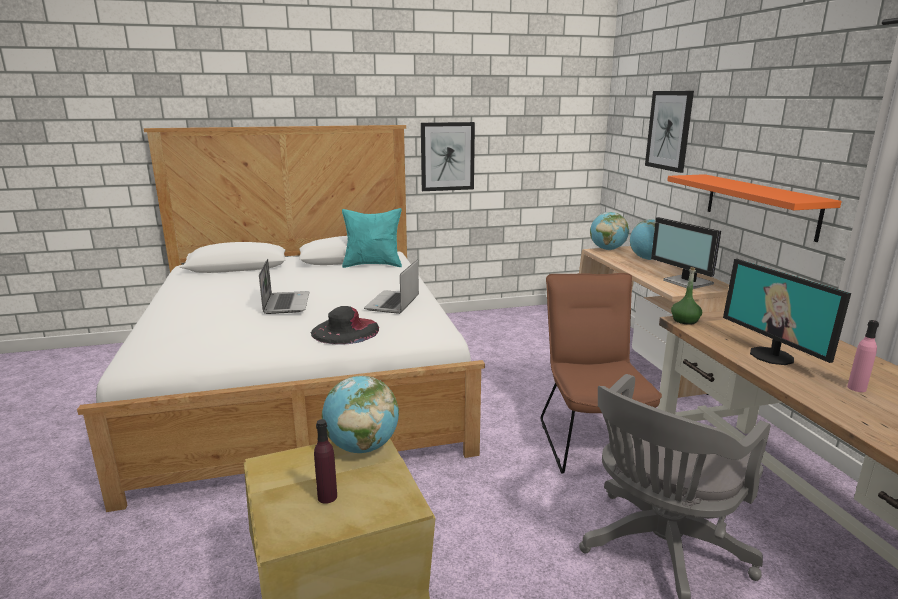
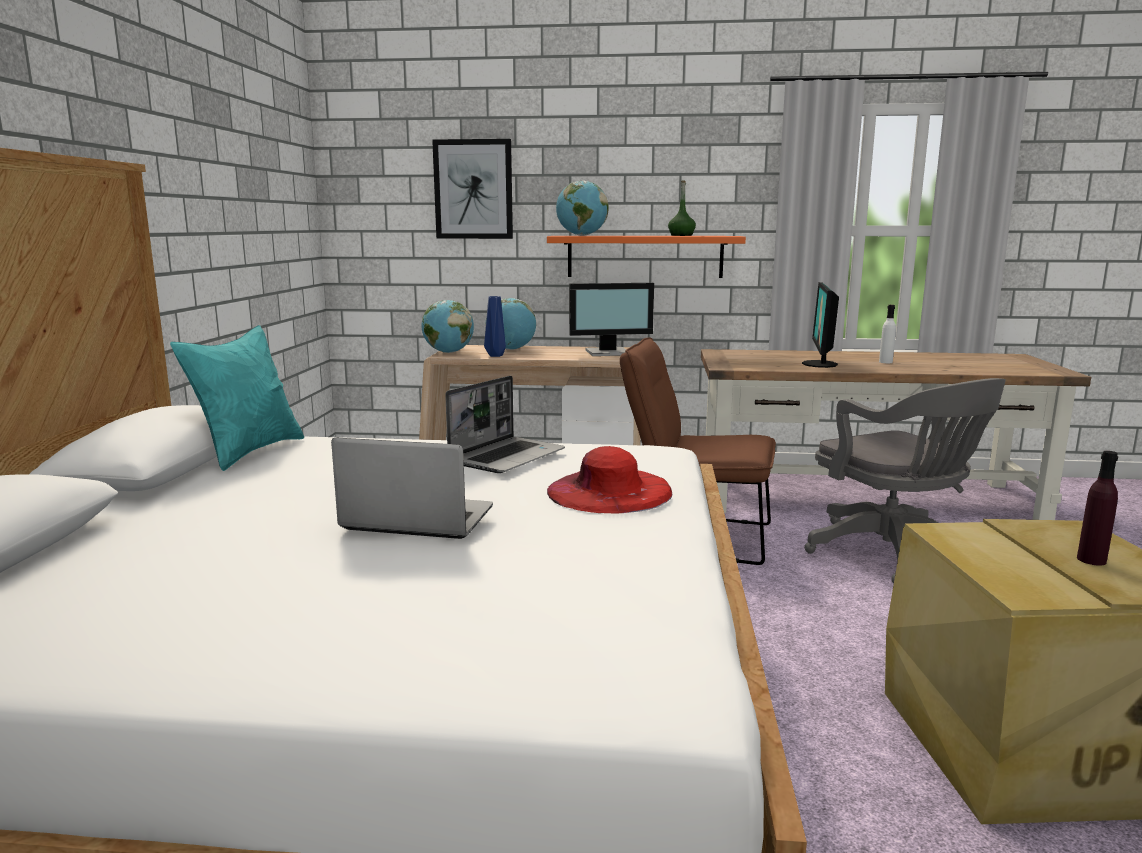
camera: 70 degrees left, 5 degrees down
black hat [311,306,379,345] -> red hat [547,446,672,514]
globe [322,376,399,453] -> globe moved to [556,181,609,236]
laptop [364,259,419,314] -> laptop turned 90 degrees counterclockwise [445,375,565,473]
picture [421,122,475,191] -> none
green bottle [671,267,702,325] -> green bottle moved to [668,181,696,236]
monitor [723,259,851,365] -> monitor turned 105 degrees clockwise [802,282,839,368]
pink bottle [847,320,879,392] -> white bottle [879,305,896,363]
none -> blue vase [484,296,506,357]

